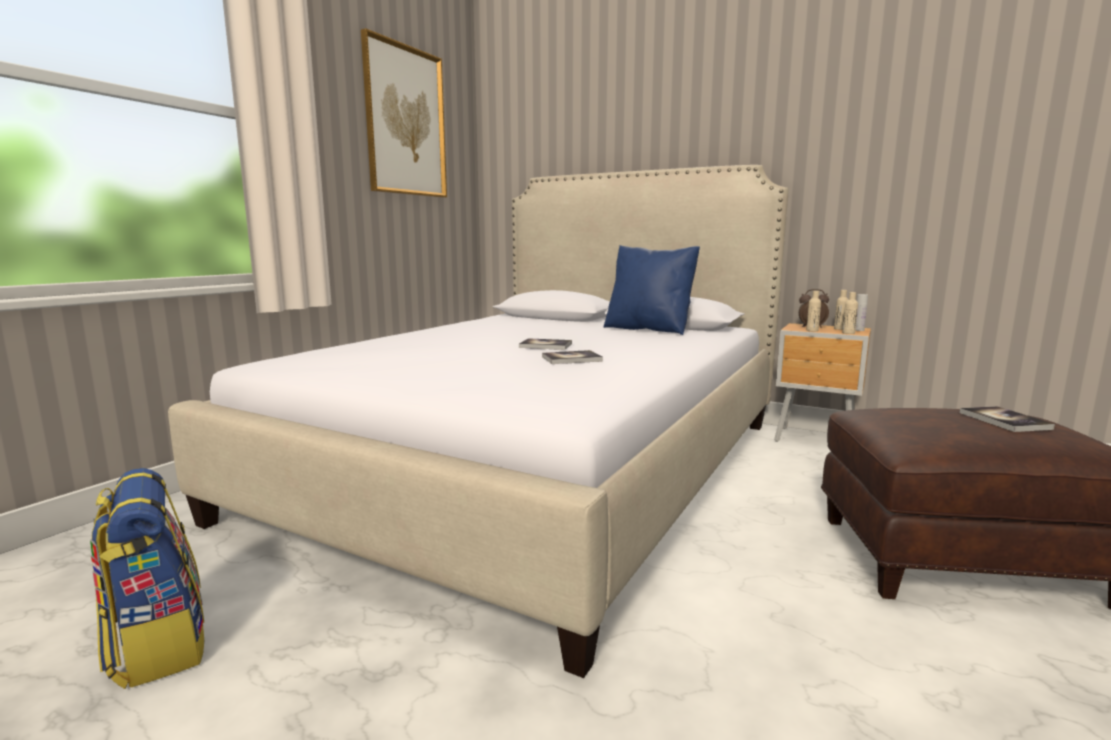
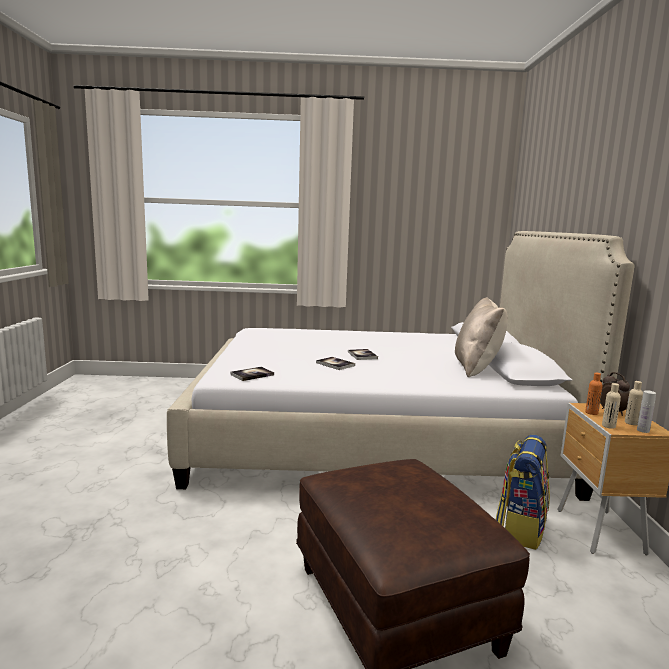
camera: 60 degrees right, 0 degrees up
backpack [90,468,204,689] -> backpack moved to [496,435,550,550]
picture [361,28,447,198] -> none
blue pillow [604,245,700,335] -> beige pillow [455,297,508,377]
beige bottle [806,291,821,331] -> orange bottle [585,373,603,415]
book [960,406,1055,432] -> book moved to [230,367,274,381]

